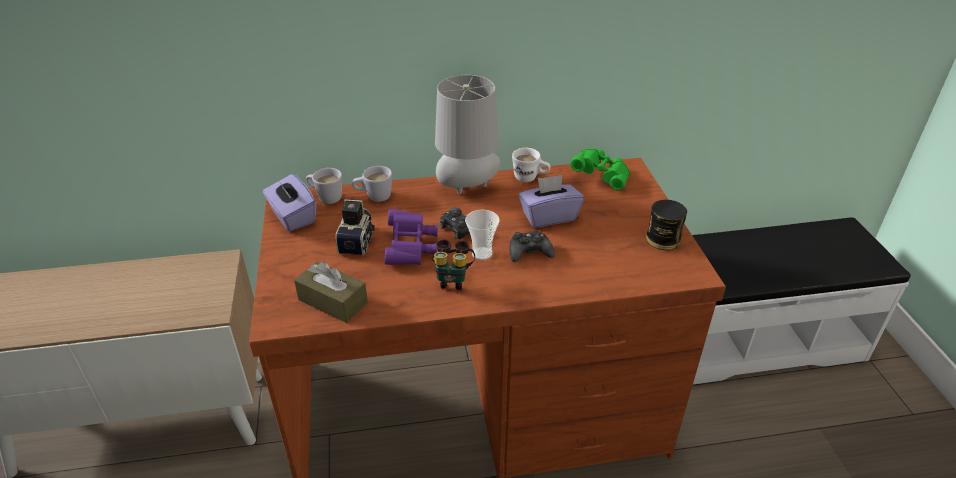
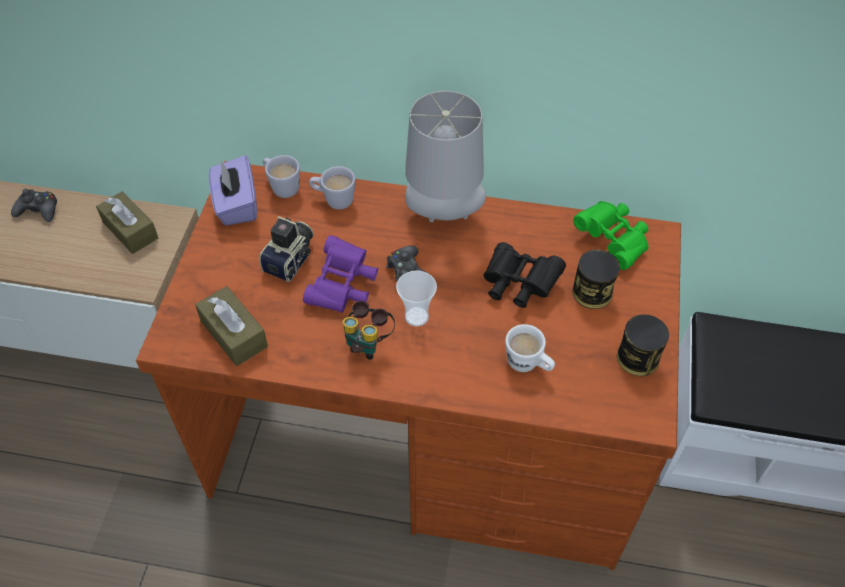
camera: 20 degrees right, 15 degrees up
black game controller [510,231,555,262] -> black game controller moved to [11,189,57,222]
white mug [512,148,551,182] -> white mug moved to [505,324,555,372]
purple tissue box [518,175,584,228] -> black binoculars [483,242,566,308]
none -> brown tissue box [96,191,158,254]
none -> can [572,250,620,309]

